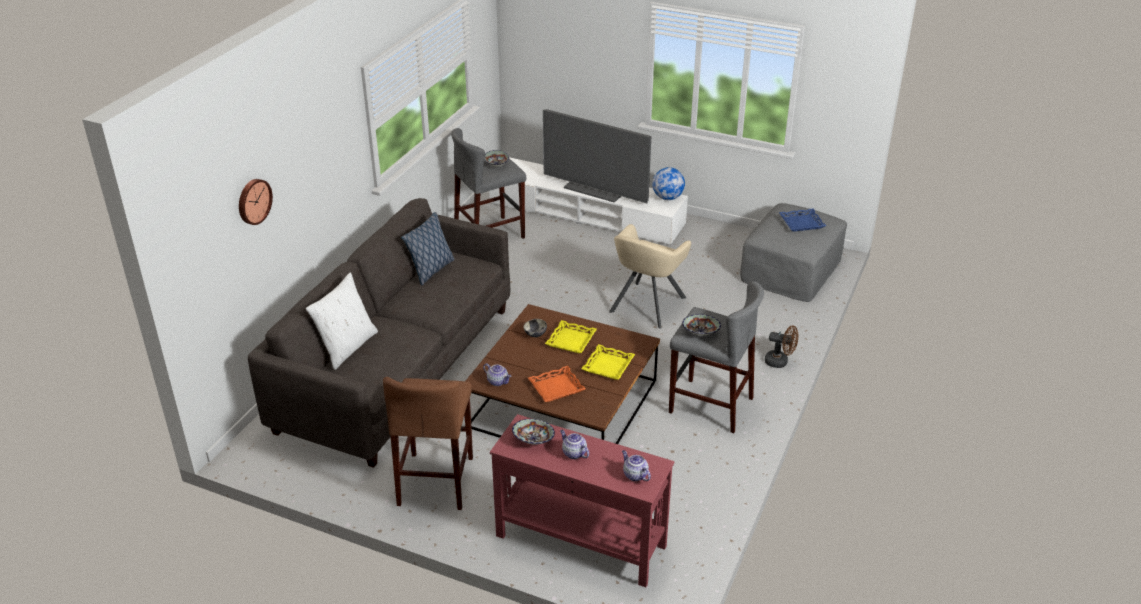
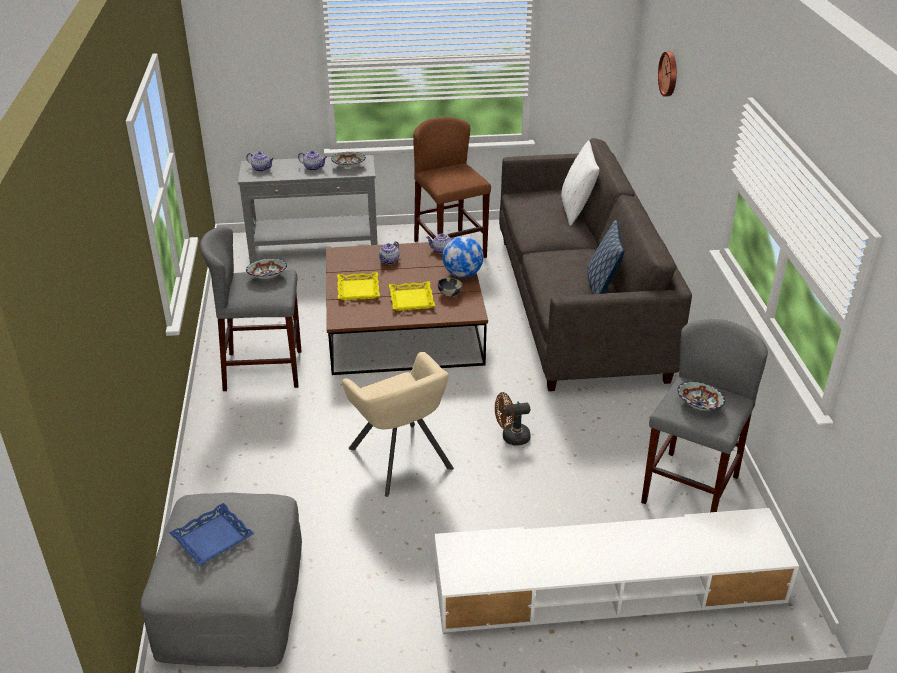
camera: 150 degrees right, 0 degrees up
red console table [490,414,674,587] -> grey console table [238,155,378,264]
orange tray [528,366,586,402] -> teapot [379,241,399,264]
television [543,109,651,204] -> none
beige armchair [609,224,691,329] -> beige armchair turned 150 degrees clockwise [342,352,454,497]
globe [652,167,685,200] -> globe moved to [442,236,483,278]
brown fan [765,325,798,368] -> brown fan moved to [495,392,531,446]

